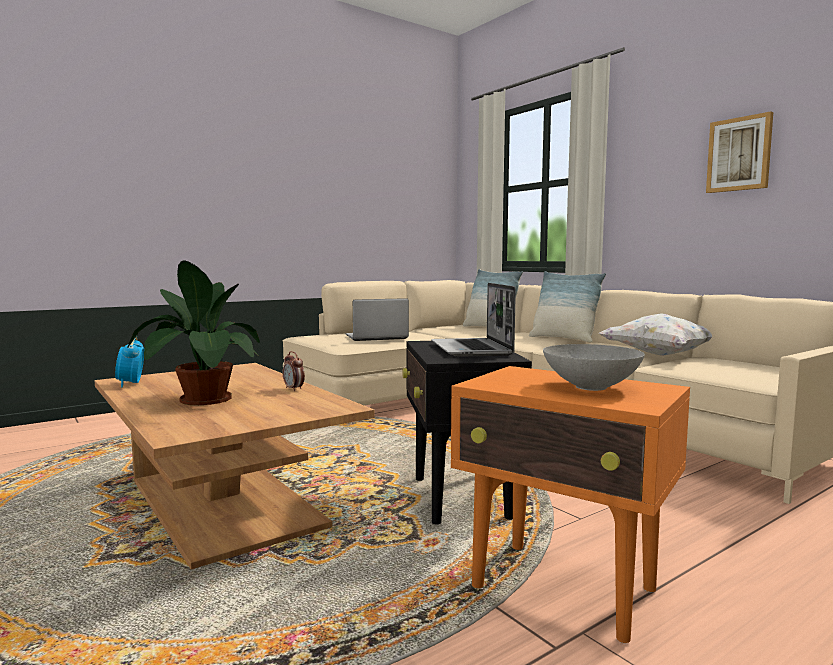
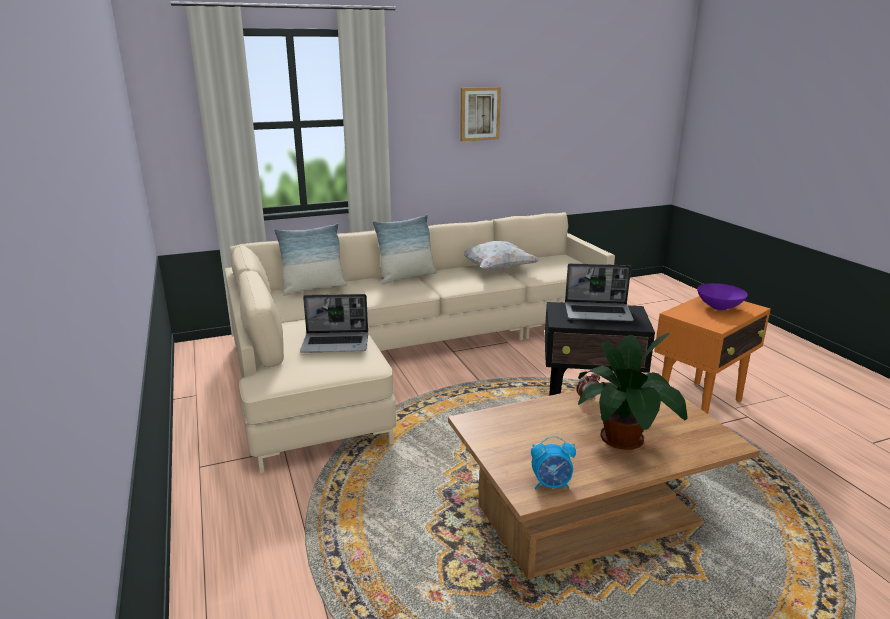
camera: 75 degrees left, 15 degrees up
laptop [346,298,409,341] -> laptop turned 90 degrees counterclockwise [300,294,368,353]
grey bowl [543,344,645,391] -> purple bowl [697,283,748,310]

